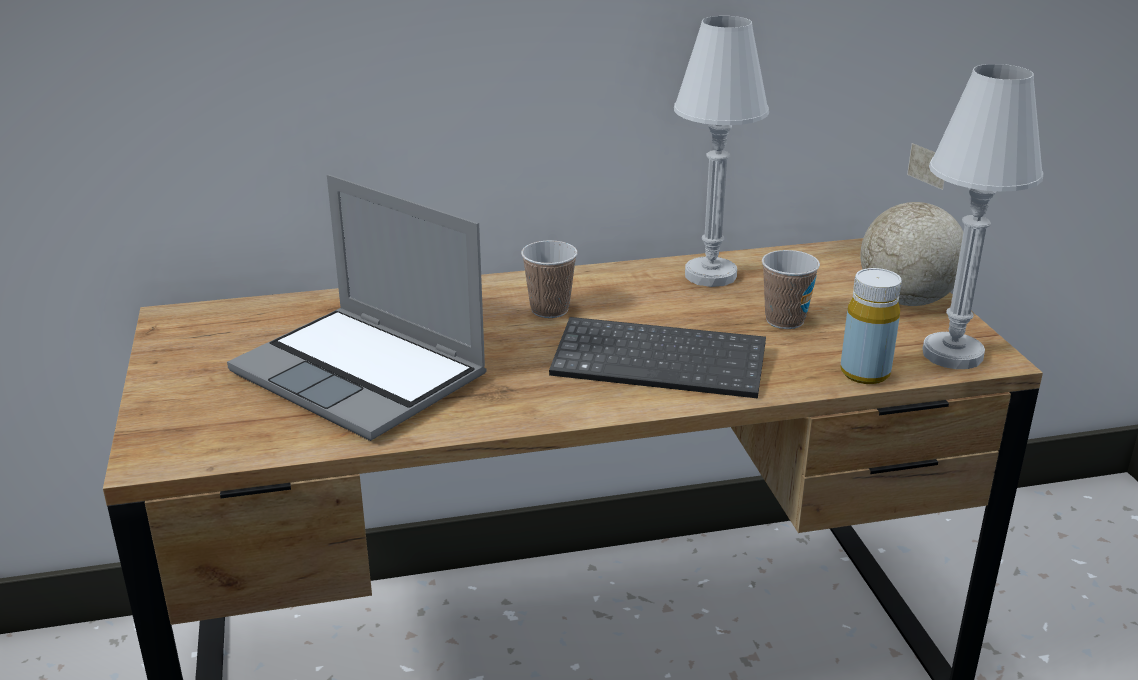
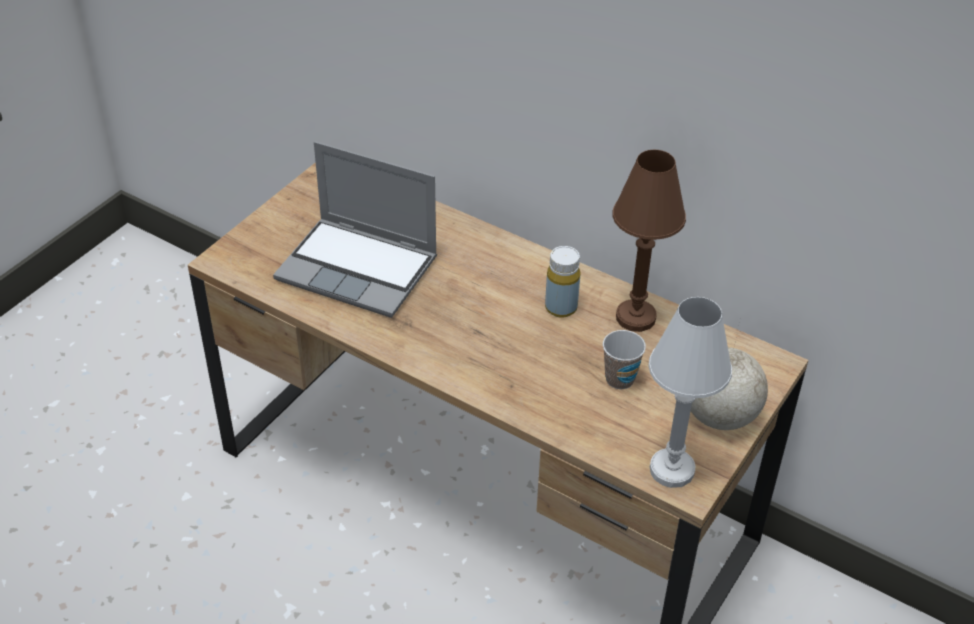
camera: 45 degrees right, 15 degrees up
laptop [227,174,487,441] -> laptop turned 60 degrees counterclockwise [273,141,437,318]
cup [521,240,578,318] -> none
keyboard [549,317,766,398] -> none
white table lamp [674,16,769,287] -> brown table lamp [613,150,686,332]
yellow bottle [840,268,902,384] -> yellow bottle moved to [545,246,580,318]

